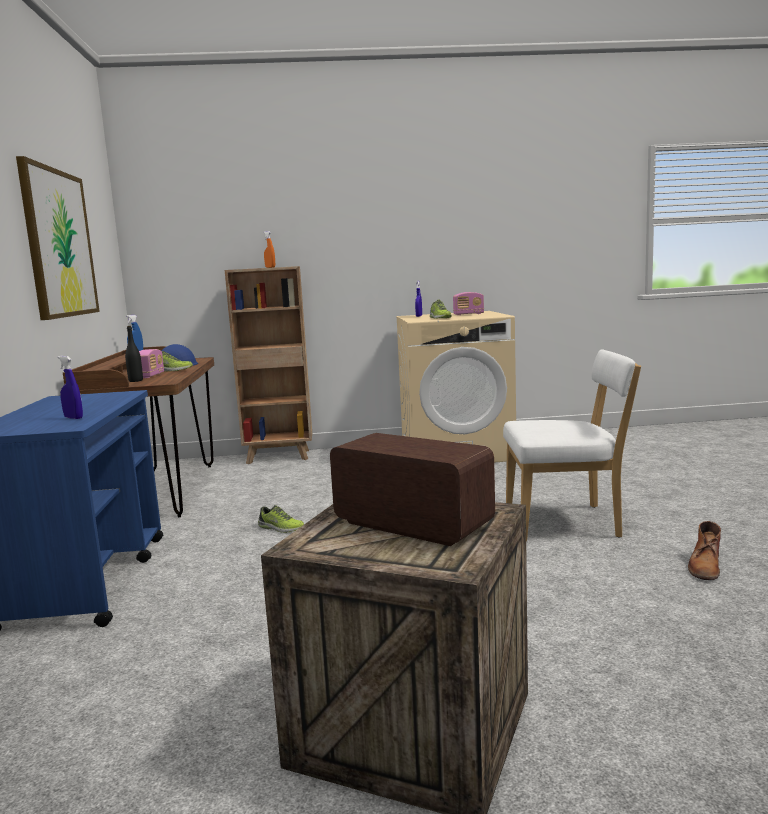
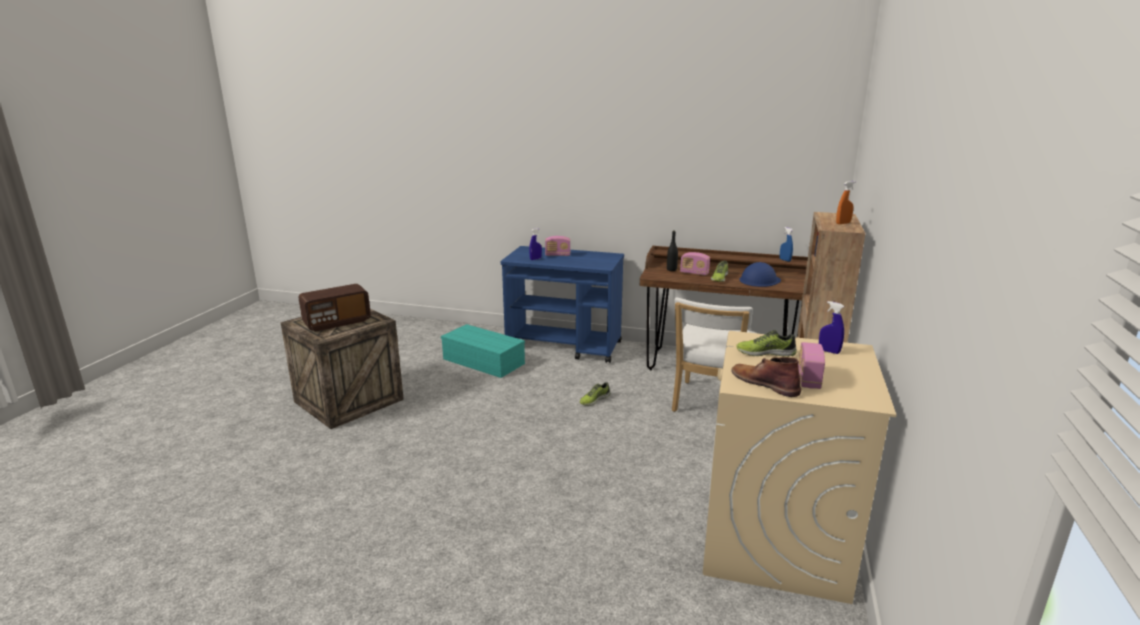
camera: 110 degrees right, 10 degrees up
picture [16,156,100,320] -> none
white chair [503,349,641,542] -> white chair moved to [672,298,756,412]
brown boot [688,521,721,580] -> brown boot moved to [731,357,801,397]
none -> turquoise storage box [441,324,525,378]
none -> radio [545,236,570,256]

